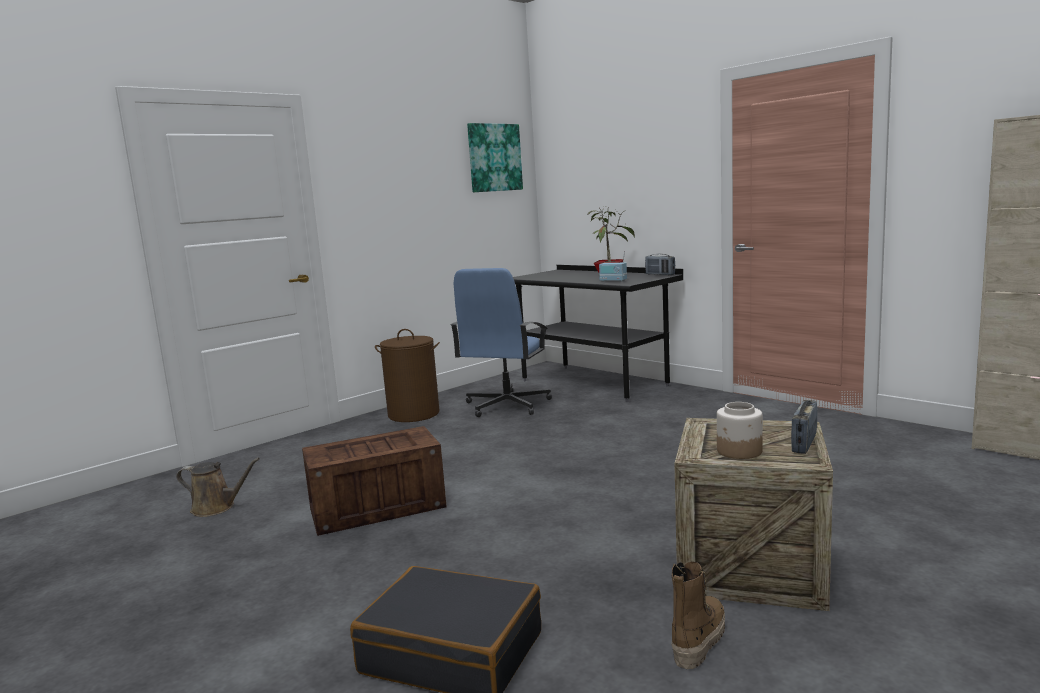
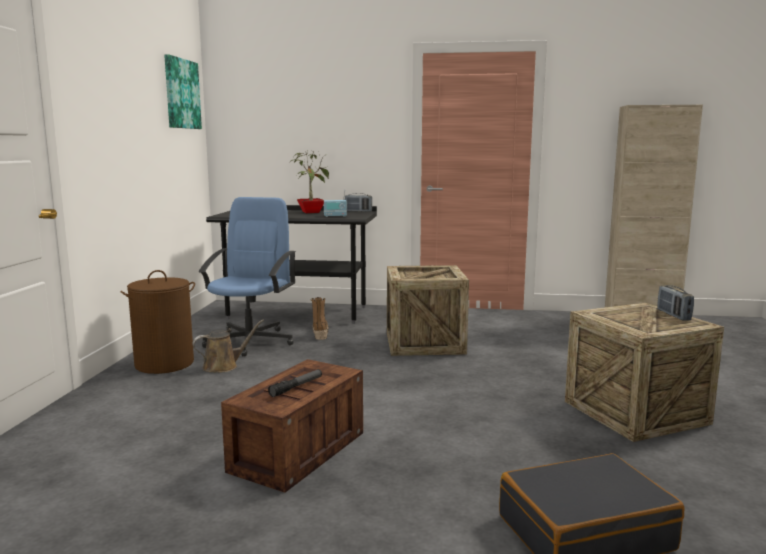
camera: 40 degrees left, 0 degrees up
brown watering can [176,458,260,517] -> brown watering can moved to [193,320,264,372]
blue office chair [450,268,552,417] -> blue office chair turned 150 degrees counterclockwise [198,197,296,356]
boot [671,562,725,669] -> boot moved to [311,297,328,340]
jar [717,402,763,459] -> none
none -> flashlight [268,369,322,397]
none -> crate [387,265,469,356]

